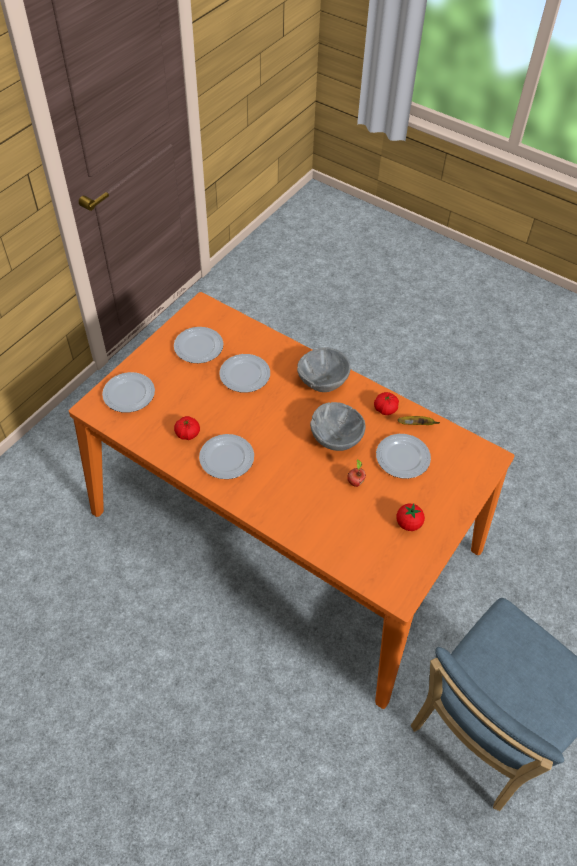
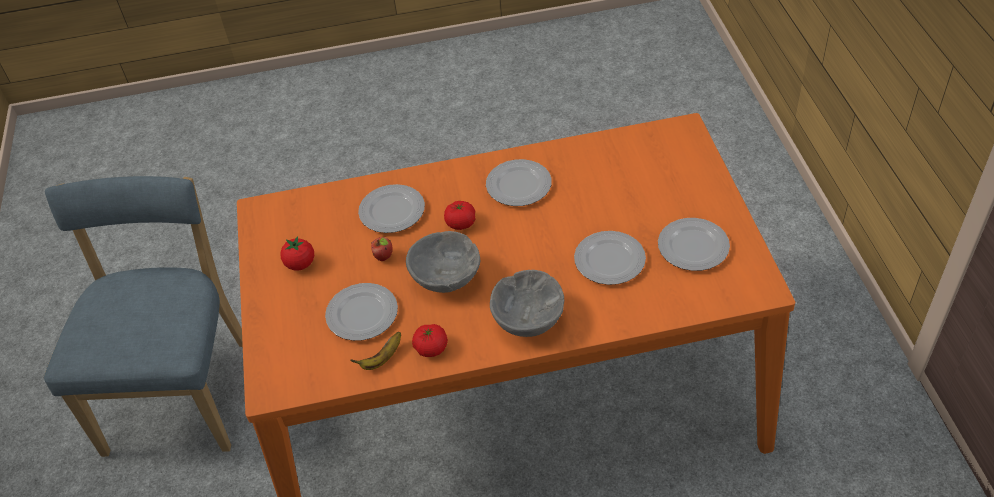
camera: 140 degrees right, 5 degrees down
plate [102,372,155,413] -> plate moved to [358,184,425,233]
tomato [174,416,200,440] -> tomato moved to [444,201,475,230]

